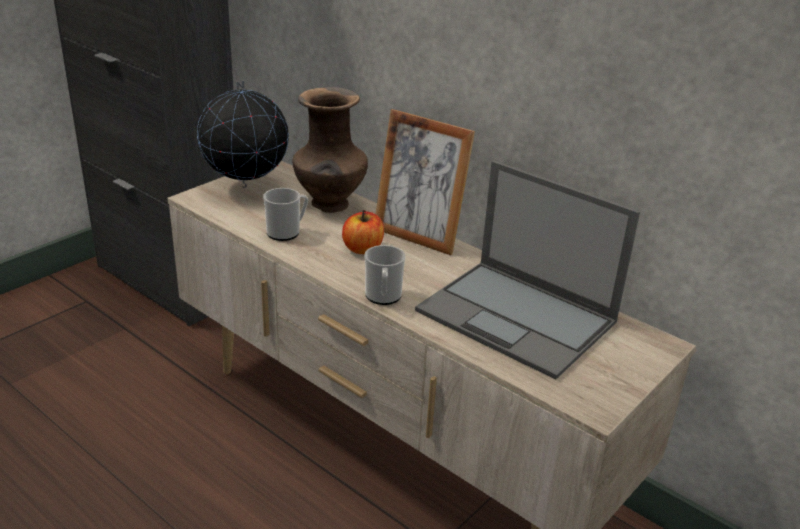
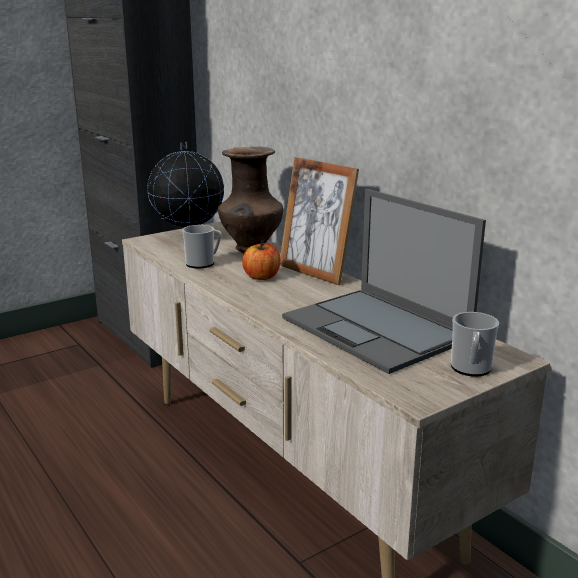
camera: 15 degrees right, 10 degrees down
mug [364,245,406,305] -> mug moved to [451,312,499,377]

